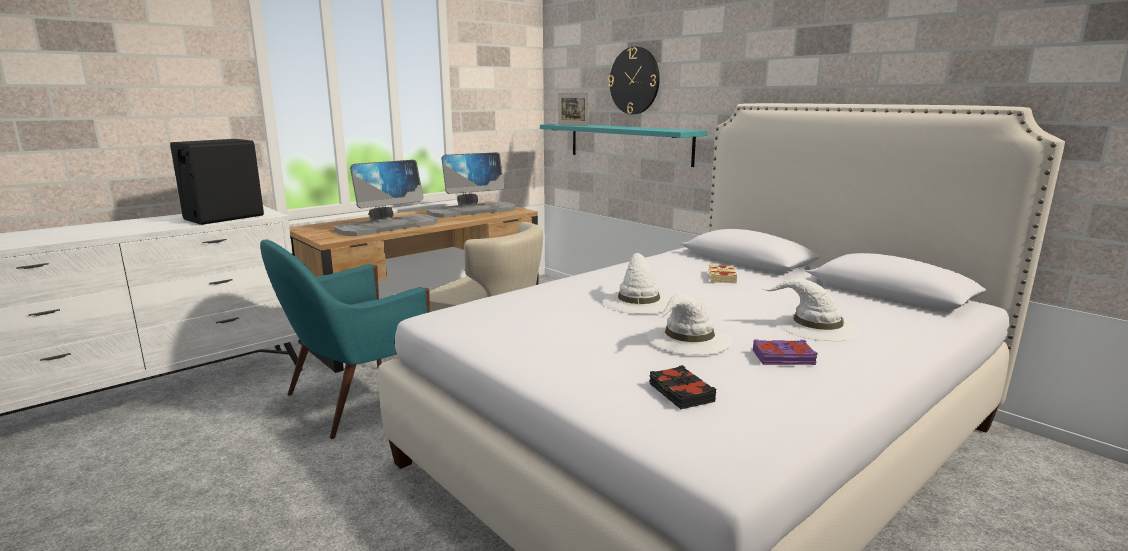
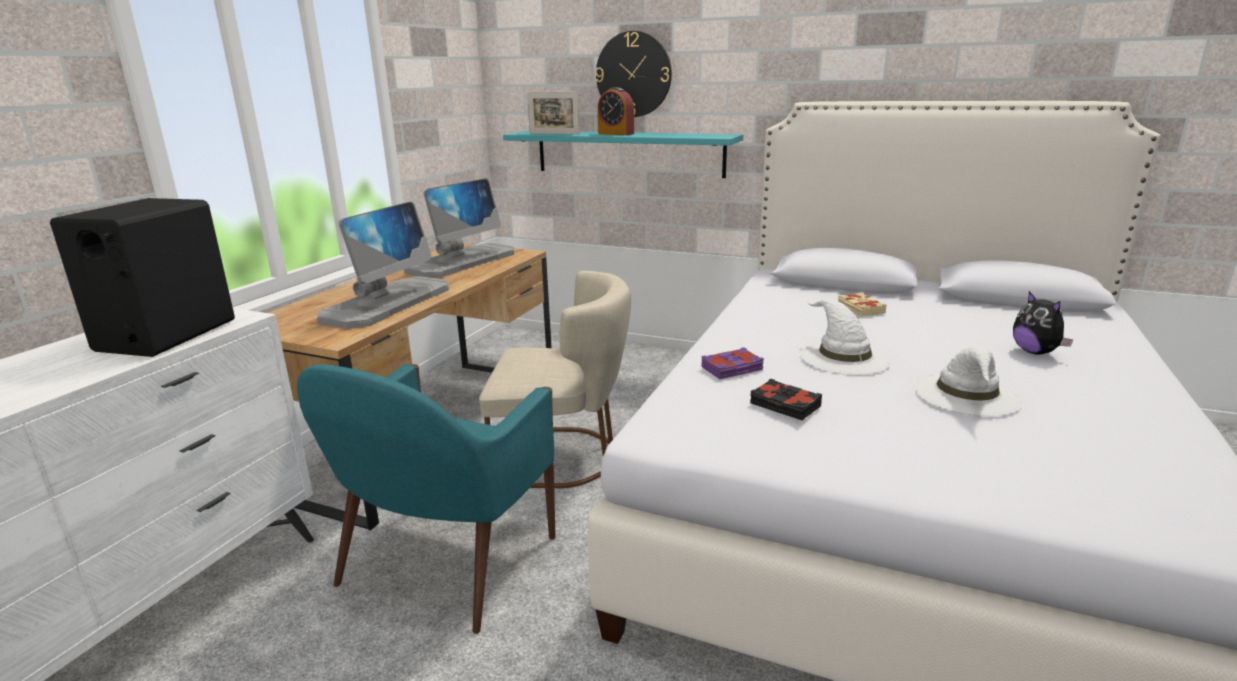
camera: 25 degrees left, 5 degrees up
black book [649,365,716,409] -> black book moved to [750,379,823,420]
purple book [753,339,818,365] -> purple book moved to [702,347,764,379]
white hat [763,278,861,341] -> plush toy [1013,291,1073,355]
none -> alarm clock [598,87,634,135]

